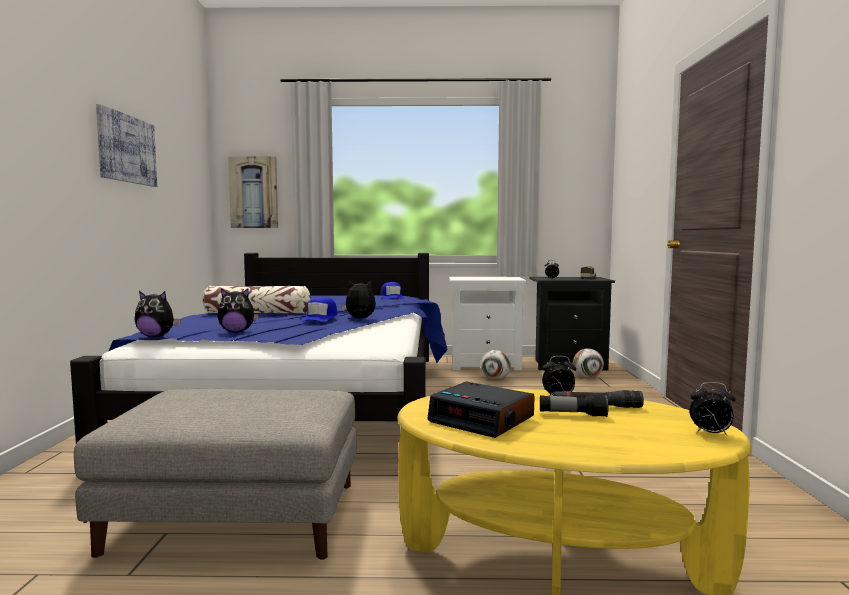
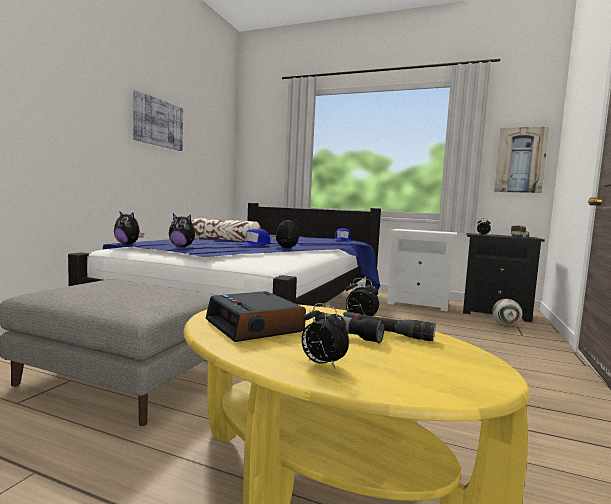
camera: 20 degrees right, 0 degrees up
picture [228,156,278,228] -> picture moved to [494,127,549,193]
football [481,350,511,380] -> none
alarm clock [689,382,736,435] -> alarm clock moved to [301,303,349,369]

